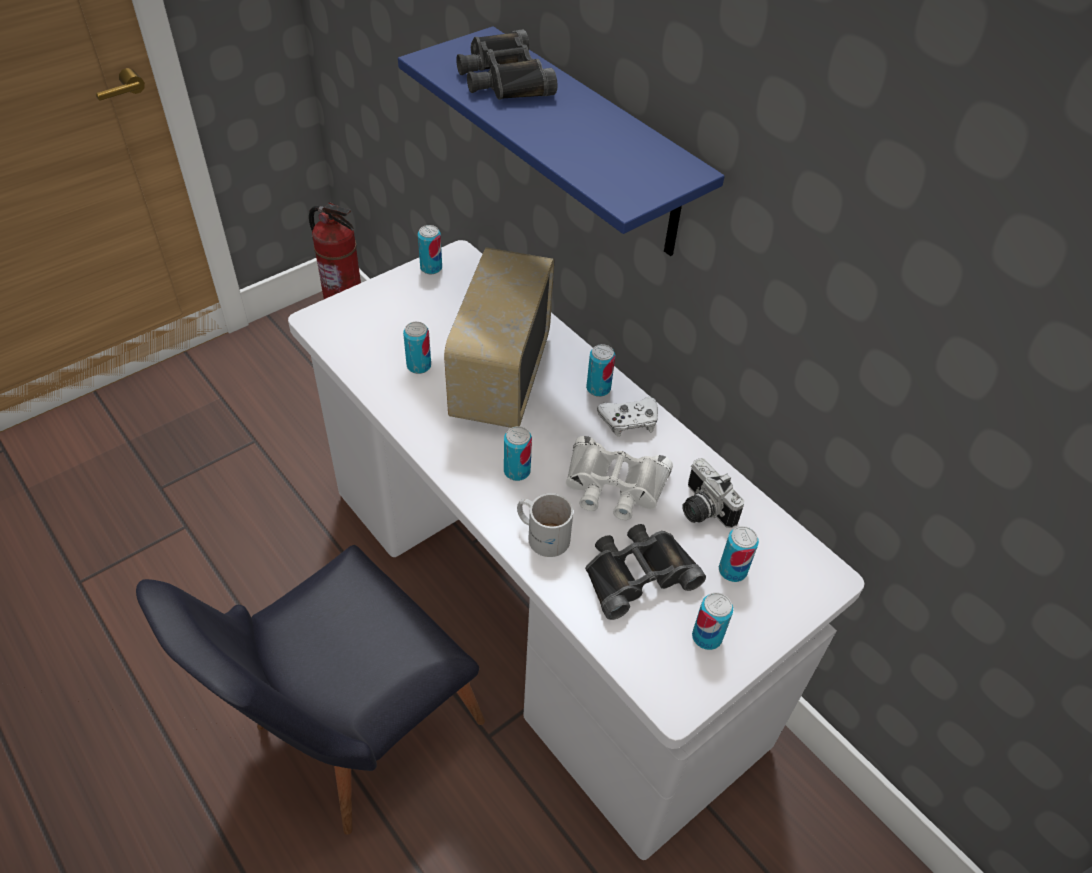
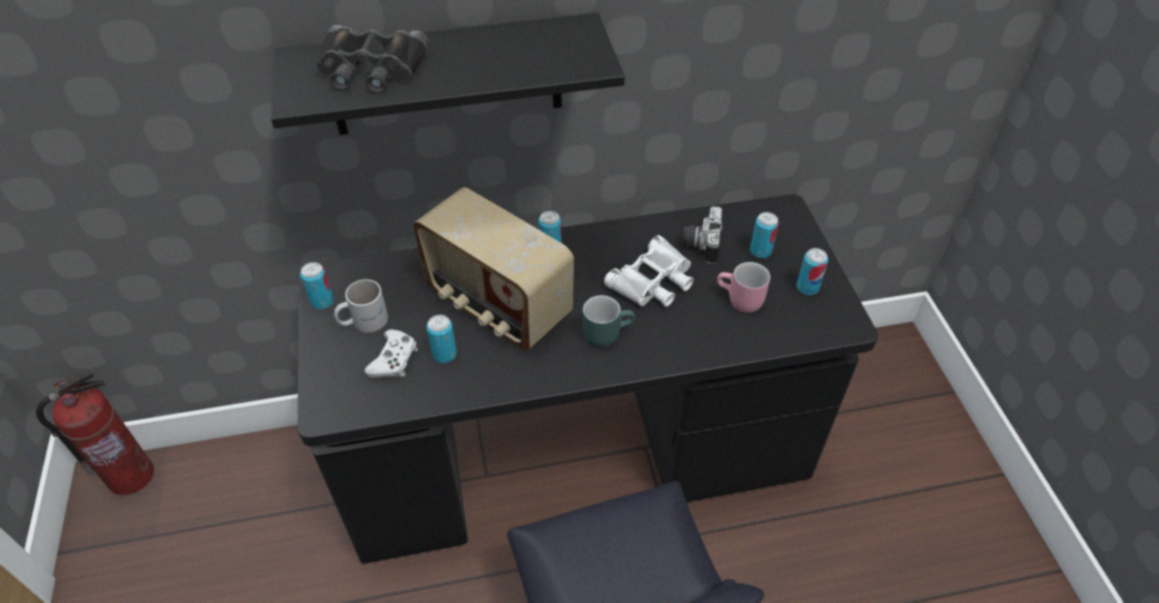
camera: 60 degrees left, 0 degrees up
white desk [288,240,864,860] -> black desk [298,194,878,564]
blue shelf [398,26,725,256] -> black shelf [271,13,625,135]
can [504,426,532,481] -> turquoise mug [583,295,635,348]
white mug [517,493,573,557] -> white mug moved to [334,279,388,332]
black binoculars [585,524,706,620] -> pink mug [717,262,770,313]
white game controller [597,397,658,437] -> white game controller moved to [364,329,418,378]
camera [682,458,745,528] -> camera turned 105 degrees clockwise [683,206,722,264]

